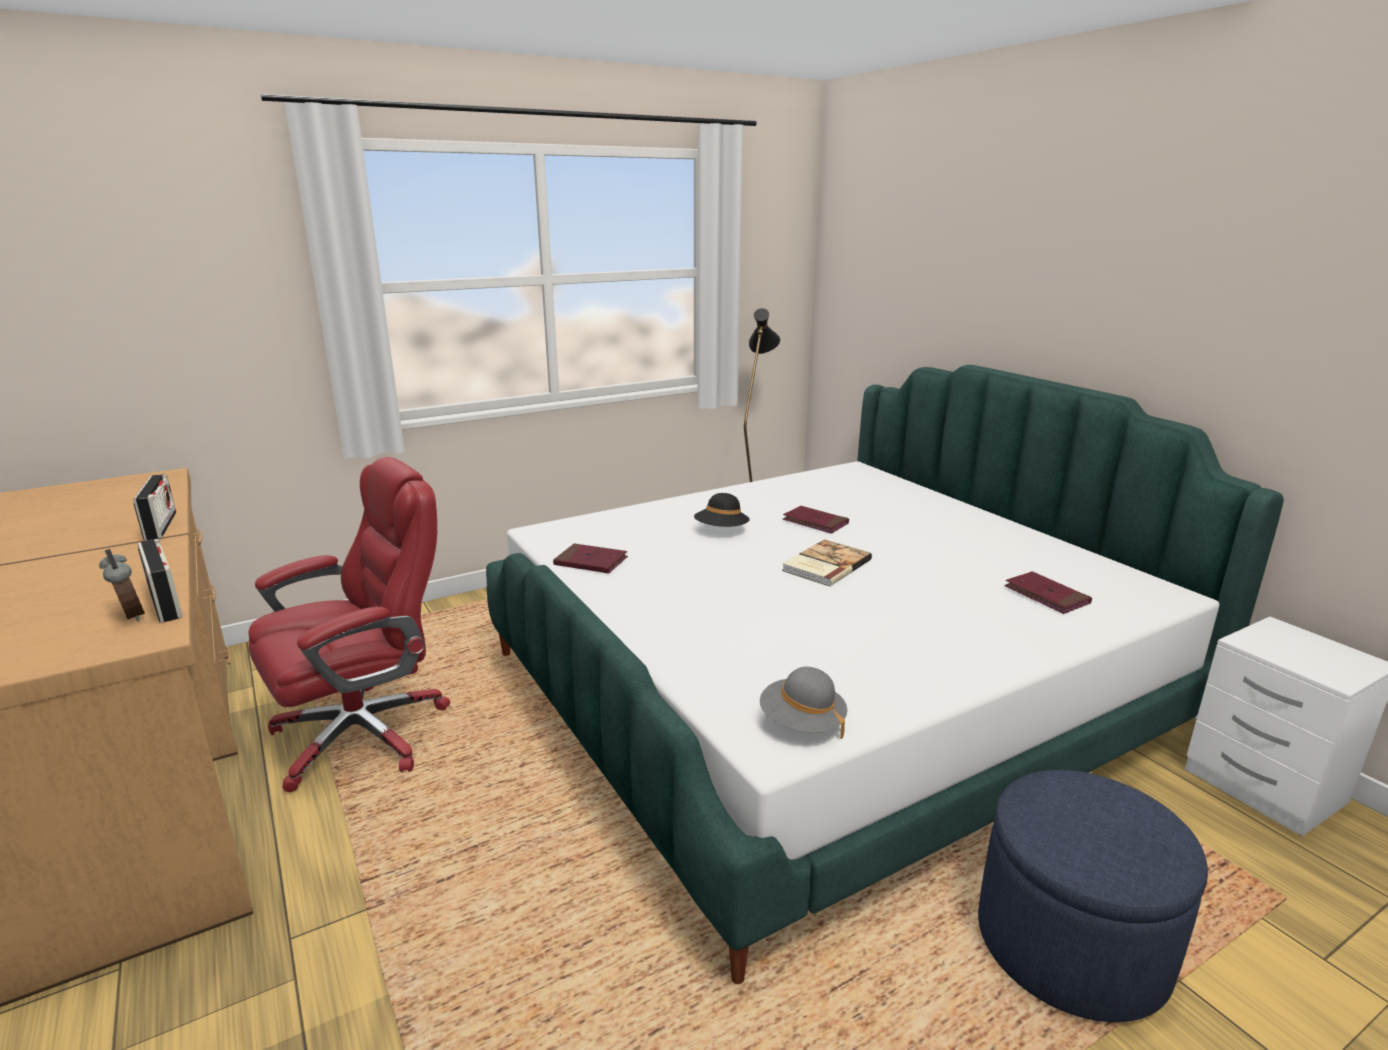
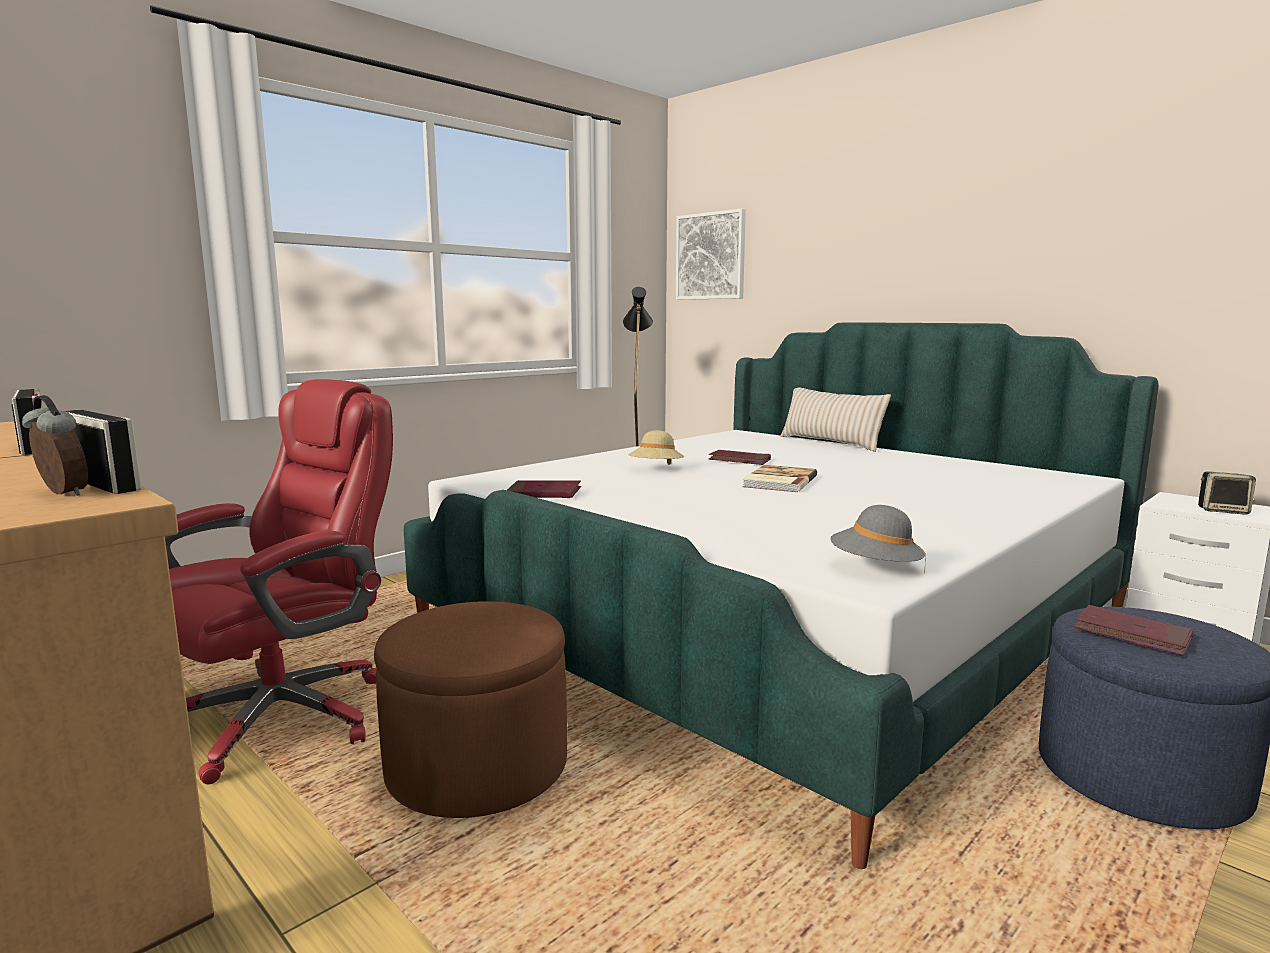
camera: 15 degrees left, 10 degrees down
black hat [694,493,750,527] -> beige hat [628,430,684,465]
red book [1004,571,1092,614] -> red book moved to [1074,605,1194,656]
none -> brown ottoman [374,601,567,818]
none -> picture [676,208,746,300]
none -> beige pillow [780,388,891,452]
none -> speaker [1198,471,1256,515]

